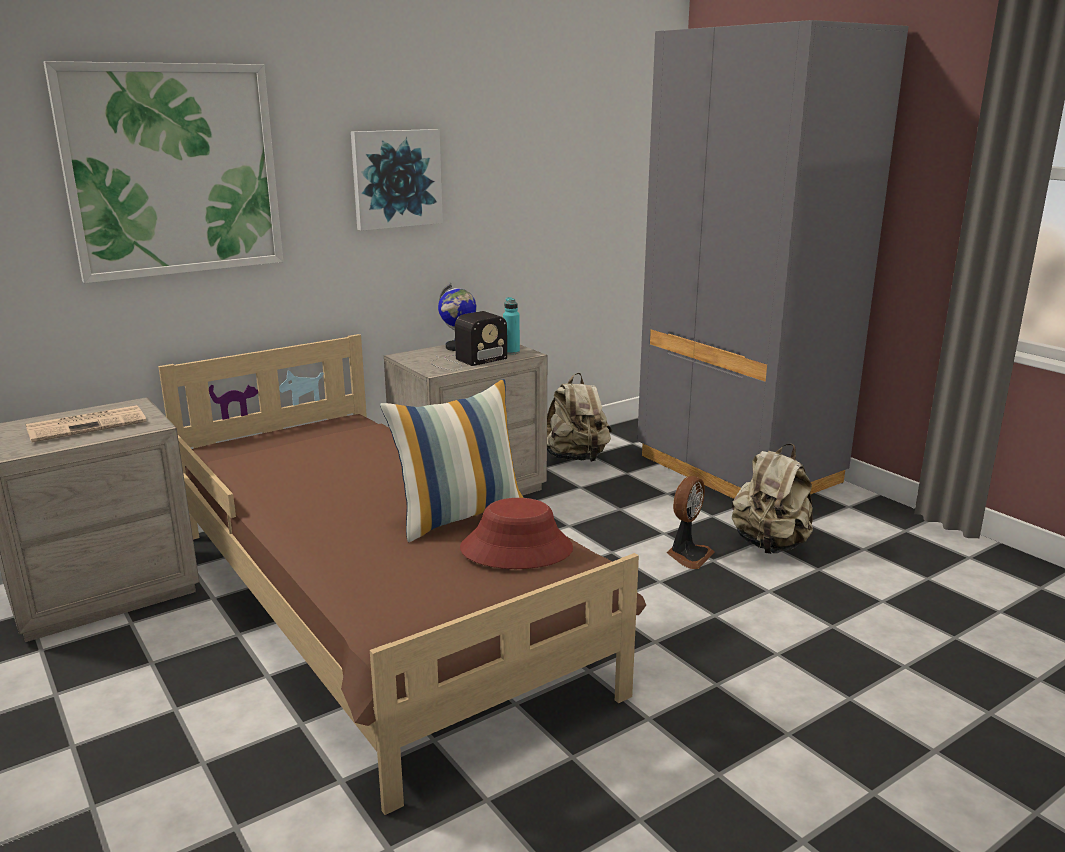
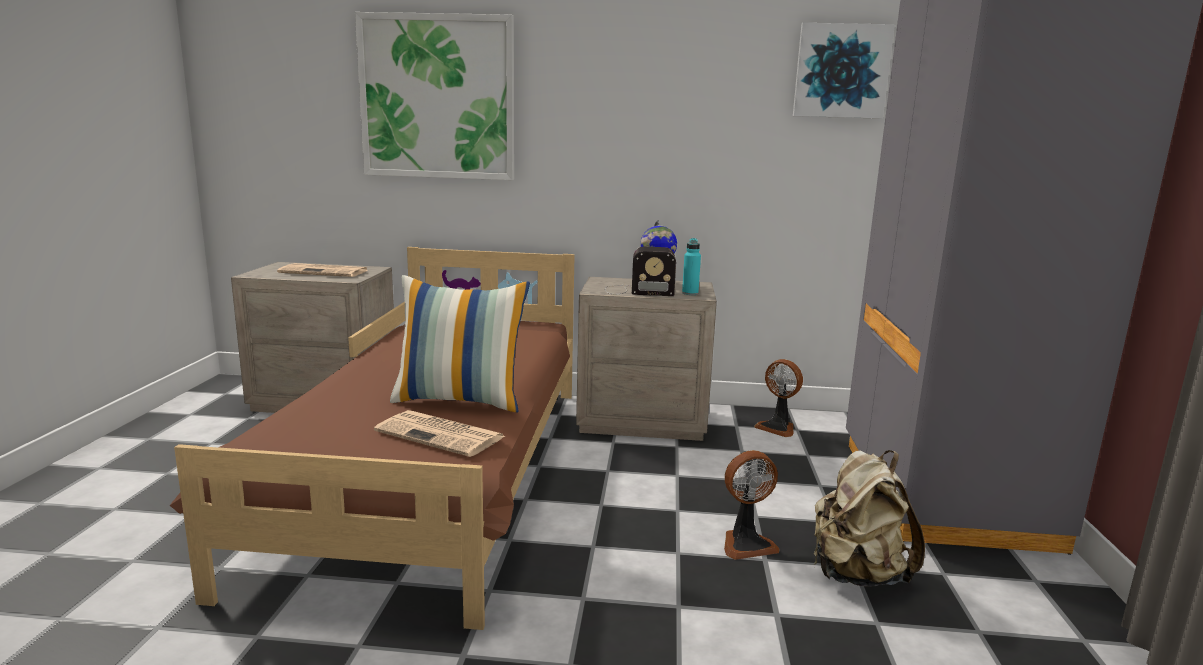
camera: 40 degrees right, 5 degrees down
picture [351,129,443,231] -> picture moved to [793,23,895,119]
red hat [460,498,573,569] -> newspaper [374,410,505,457]
beige backpack [547,373,612,462] -> fan [754,359,803,437]

